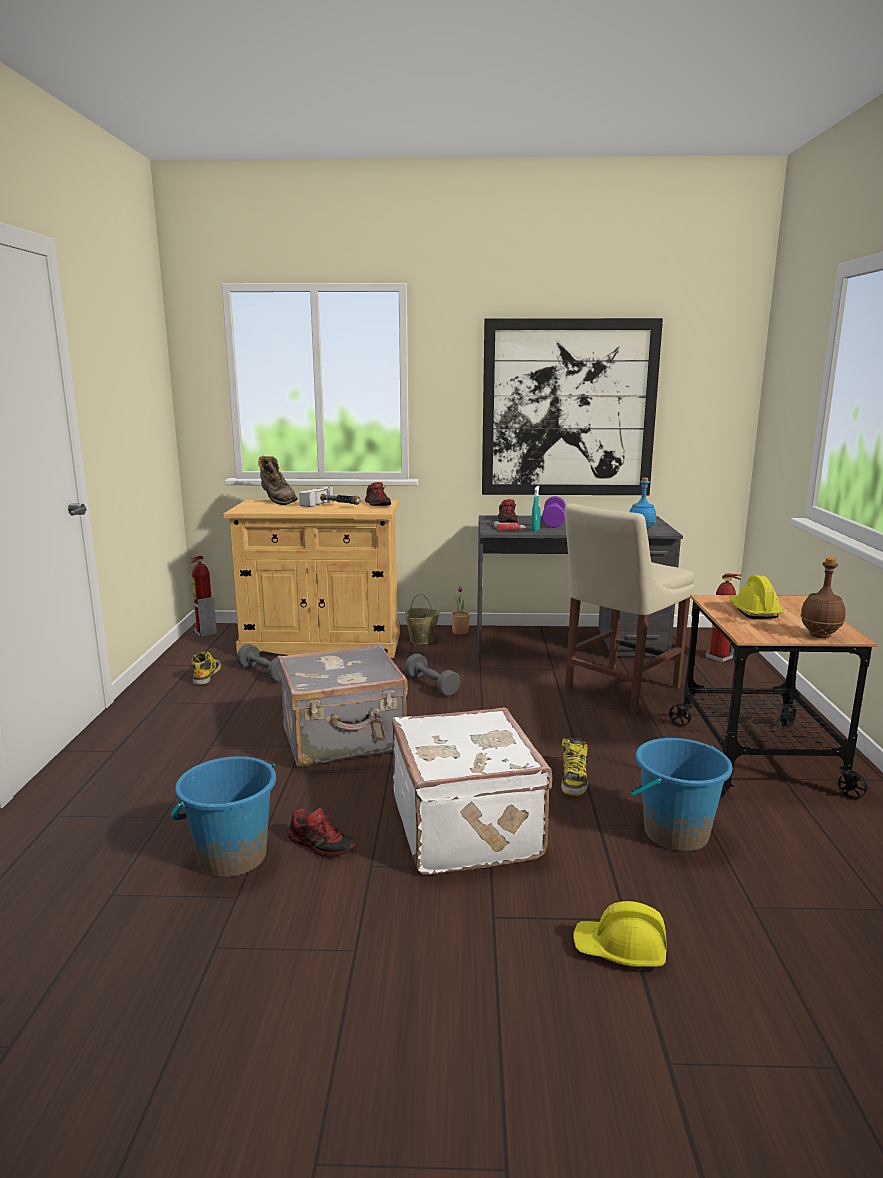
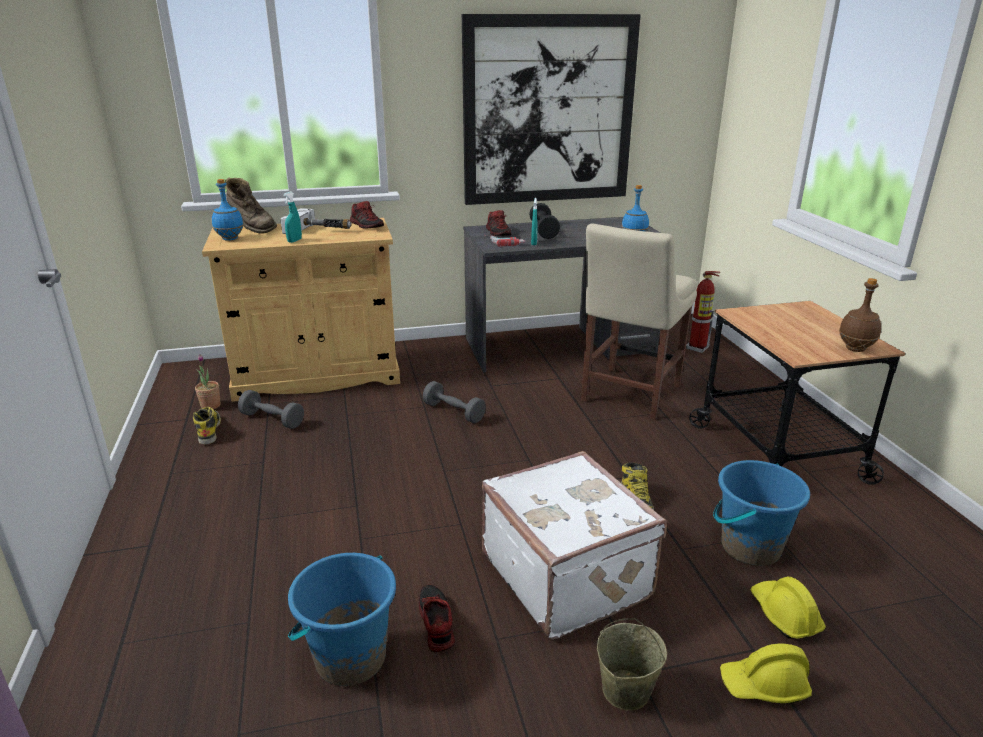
camera: 15 degrees left, 10 degrees up
fire extinguisher [190,556,217,637] -> none
grey suitcase [278,643,408,767] -> none
shoe [287,808,356,857] -> shoe turned 120 degrees counterclockwise [419,584,455,652]
beige bucket [404,594,440,644] -> beige bucket moved to [597,618,667,711]
potted plant [451,586,470,635] -> potted plant moved to [195,354,220,409]
purple dumbbell [542,496,566,528] -> black dumbbell [529,203,560,239]
yellow hard hat [728,575,783,619] -> yellow hard hat moved to [750,576,826,639]
none -> blue bottle [212,179,244,241]
none -> turquoise spray bottle [283,192,302,243]

